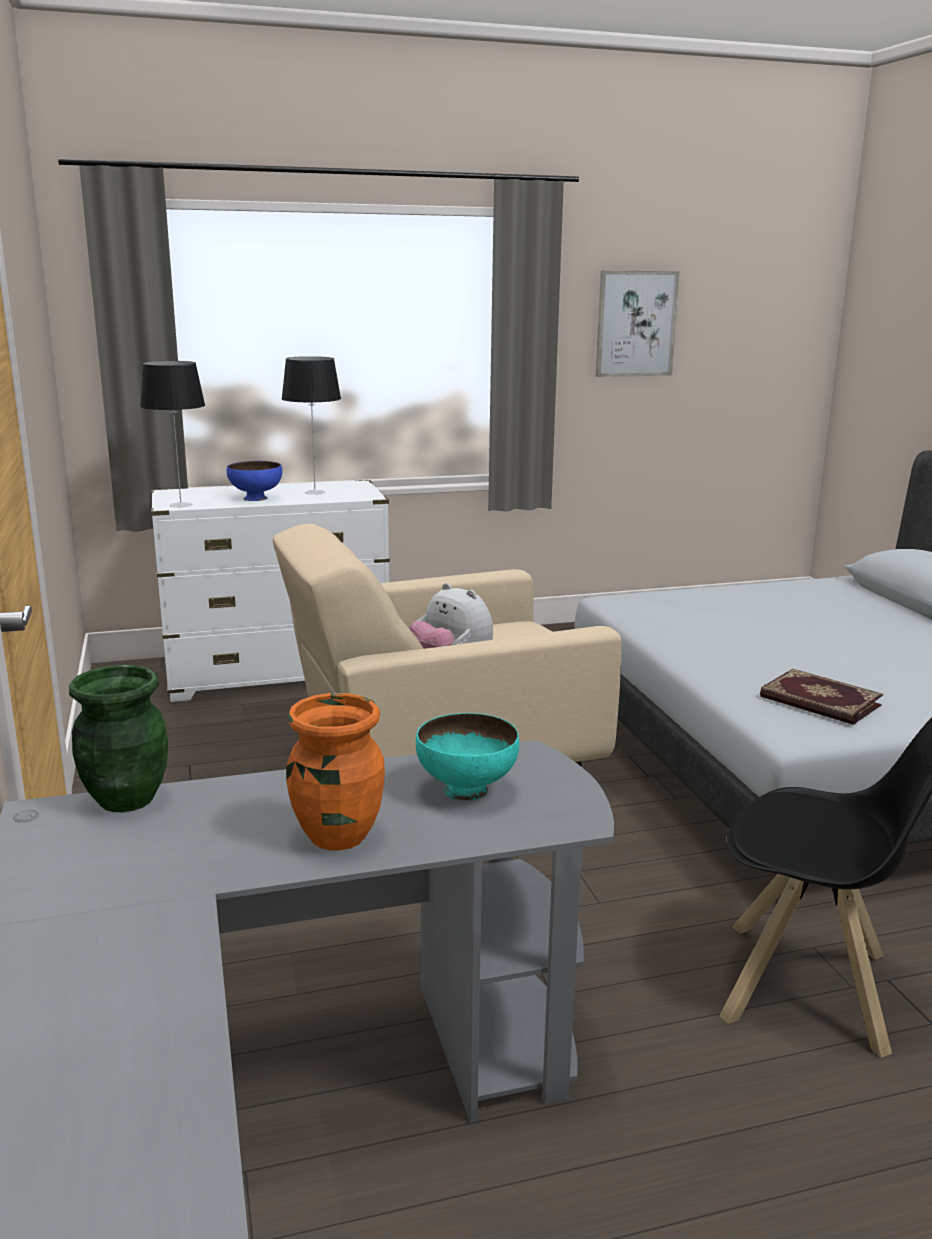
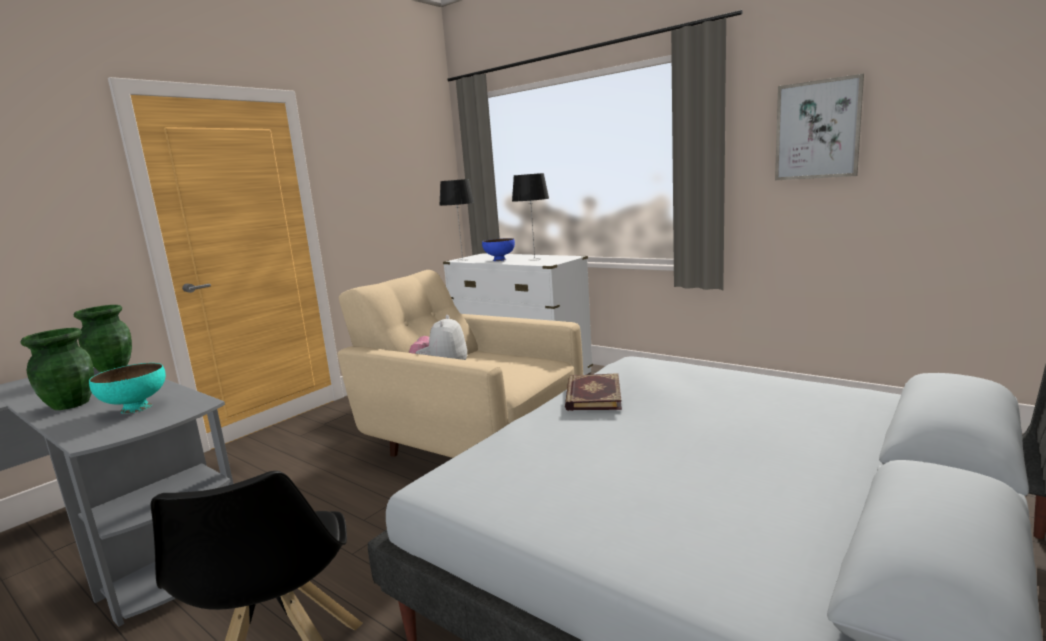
camera: 55 degrees right, 5 degrees down
orange vase [286,693,385,850] -> green vase [20,328,94,410]
book [760,669,883,725] -> book moved to [565,373,622,411]

